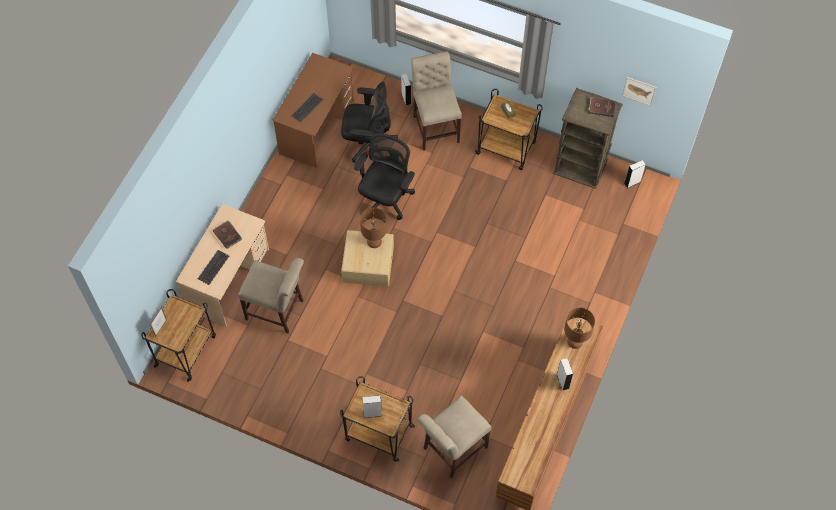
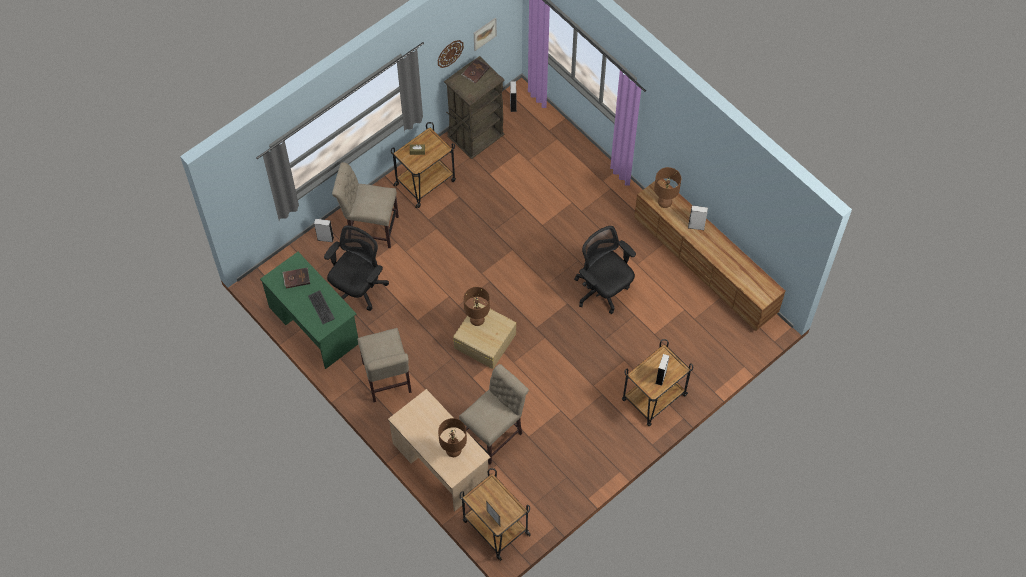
camera: 65 degrees left, 0 degrees up
keyboard [198,250,229,285] -> brown table lamp [438,418,467,457]
brown book [213,220,242,249] -> brown book moved to [283,268,310,289]
brown desk [272,53,354,168] -> green desk [260,252,358,369]
black office chair [354,133,415,220] -> black office chair moved to [574,226,636,314]
beige chair [417,395,492,478] -> beige chair moved to [357,328,412,402]
none -> wall clock [438,40,464,68]

